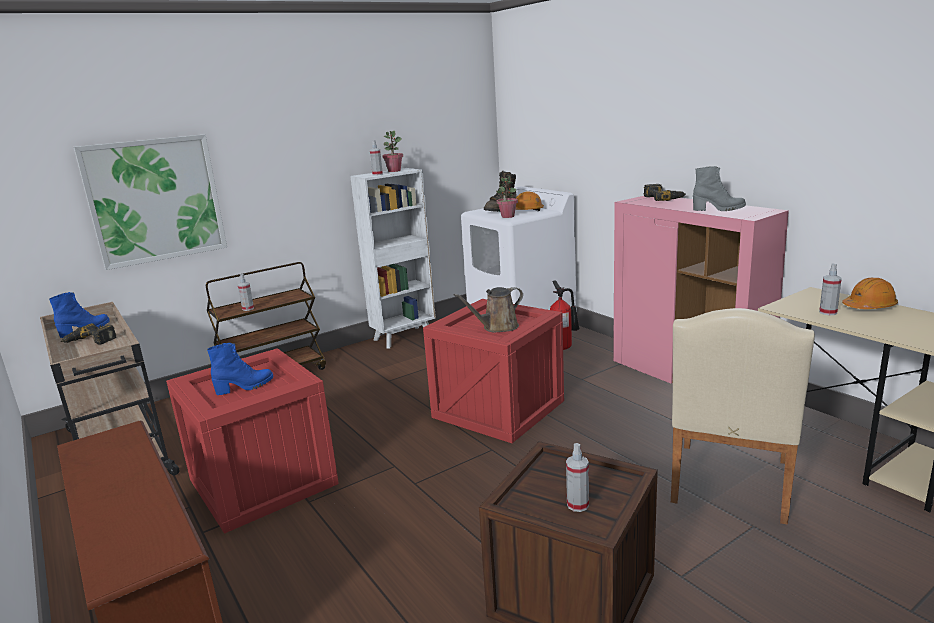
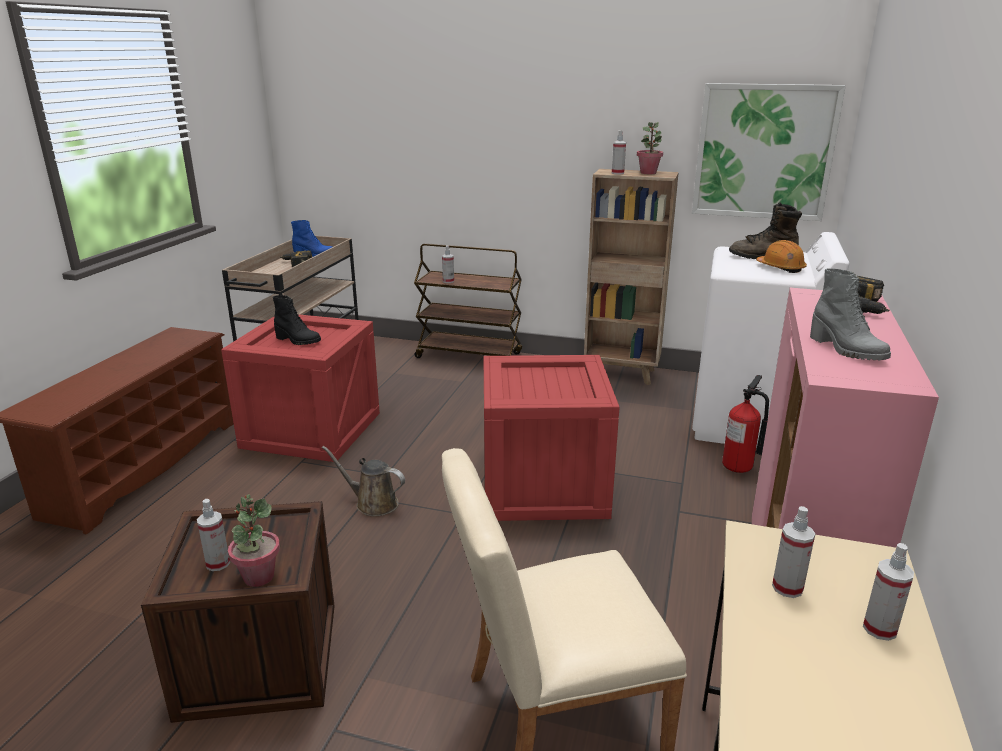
camera: 50 degrees right, 5 degrees up
picture [74,134,227,270] -> picture moved to [692,83,846,221]
blue boot [207,343,273,395] -> black boot [273,295,321,345]
white bookcase [350,168,436,349] -> brown bookcase [584,169,679,385]
brown watering can [453,287,523,333] -> brown watering can moved to [322,446,405,516]
potted plant [496,176,518,218] -> potted plant moved to [228,494,280,587]
orange hard hat [842,278,898,309] -> spray bottle [863,543,914,641]

